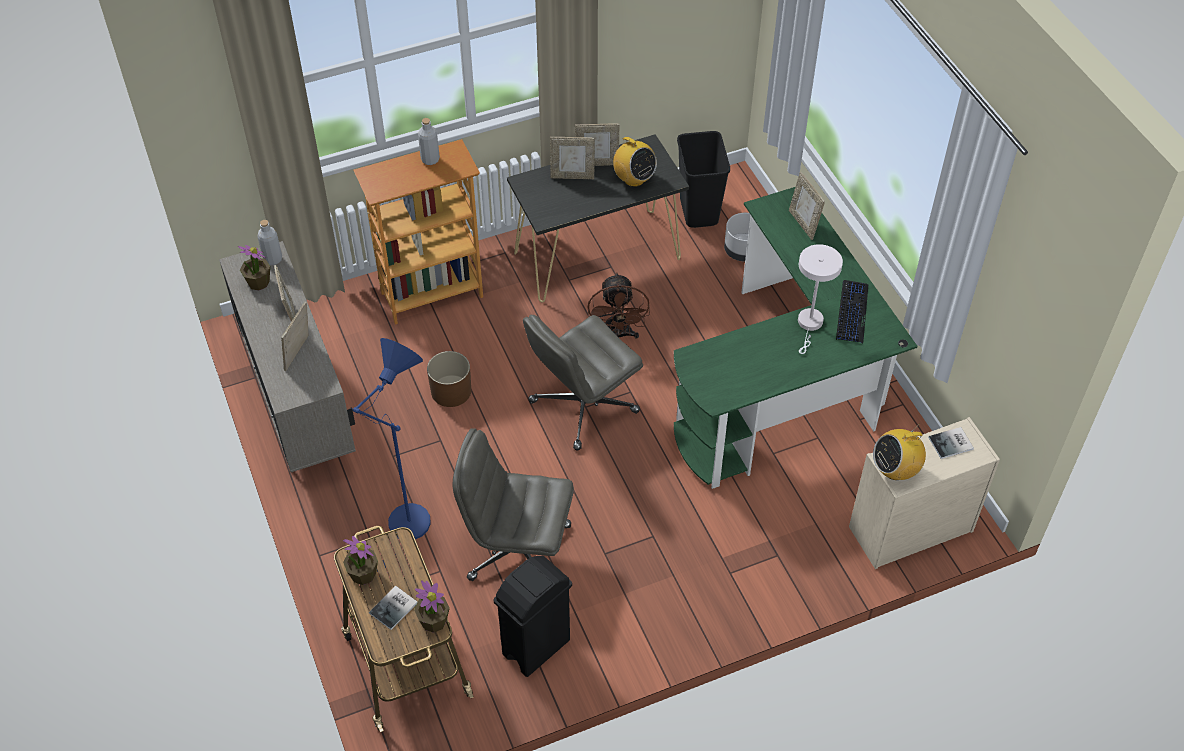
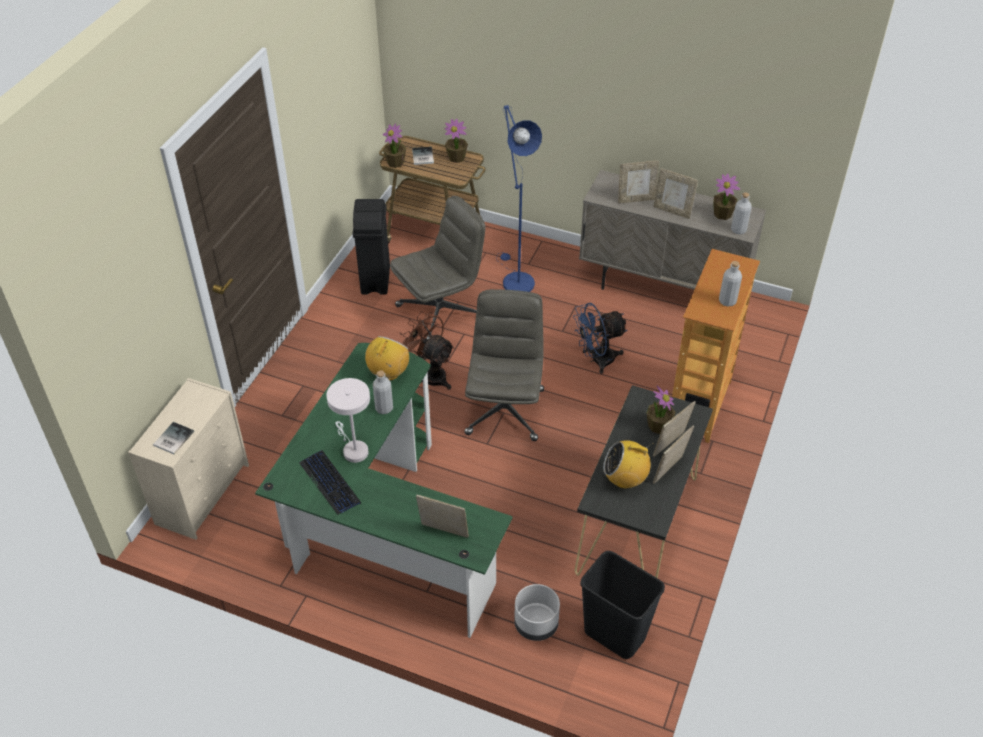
camera: 135 degrees right, 5 degrees down
picture frame [281,301,308,371] -> picture frame turned 105 degrees clockwise [618,161,659,203]
brown planter [427,351,471,407] -> blue fan [573,303,627,374]
brown fan [588,272,650,339] -> brown fan moved to [400,311,454,390]
radio [873,429,926,480] -> radio moved to [365,336,409,381]
none -> grey bottle [373,370,393,414]
none -> potted plant [646,386,676,434]

